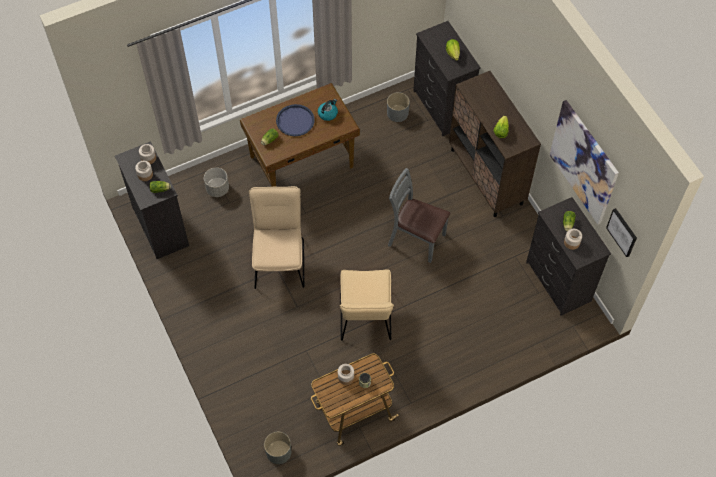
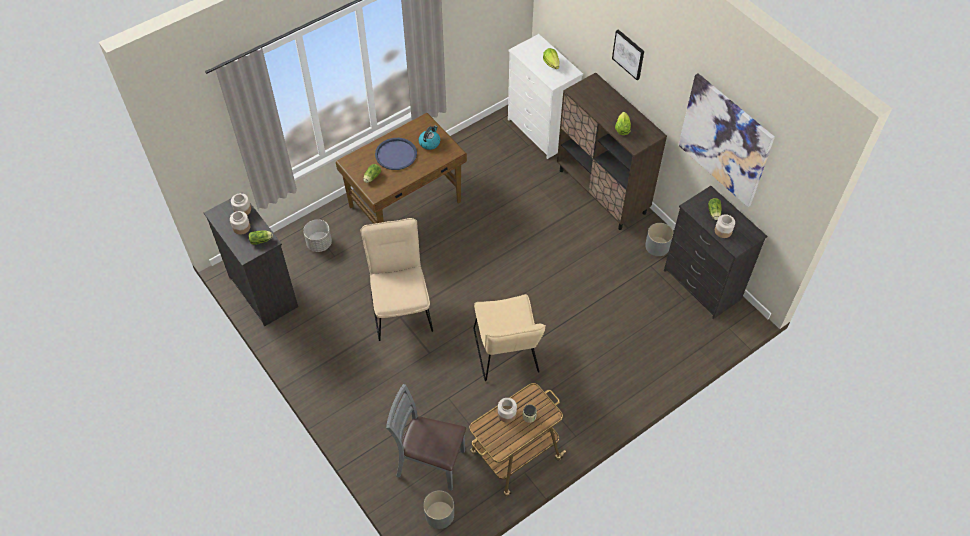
camera: 10 degrees left, 5 degrees down
grey planter [387,92,410,122] -> grey planter moved to [645,223,674,256]
grey chair [388,168,450,263] -> grey chair moved to [386,384,466,491]
black dresser [413,21,481,136] -> white dresser [508,34,583,159]
picture [606,208,637,257] -> picture moved to [612,29,644,80]

